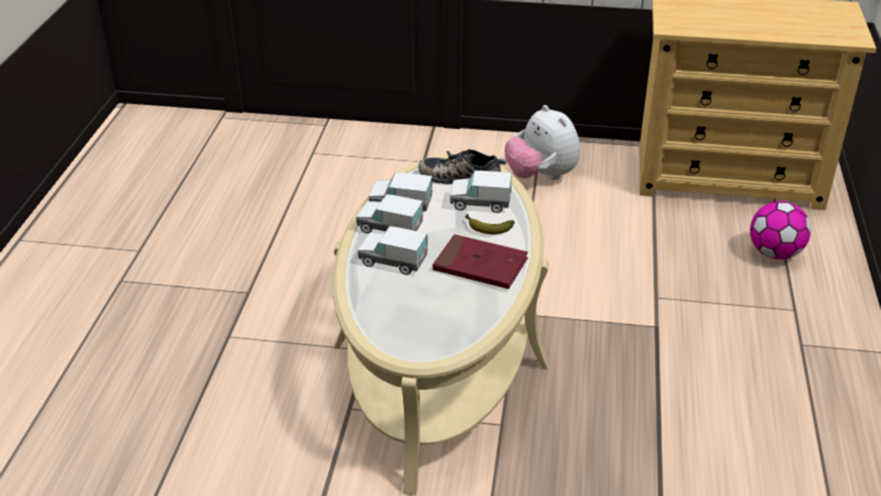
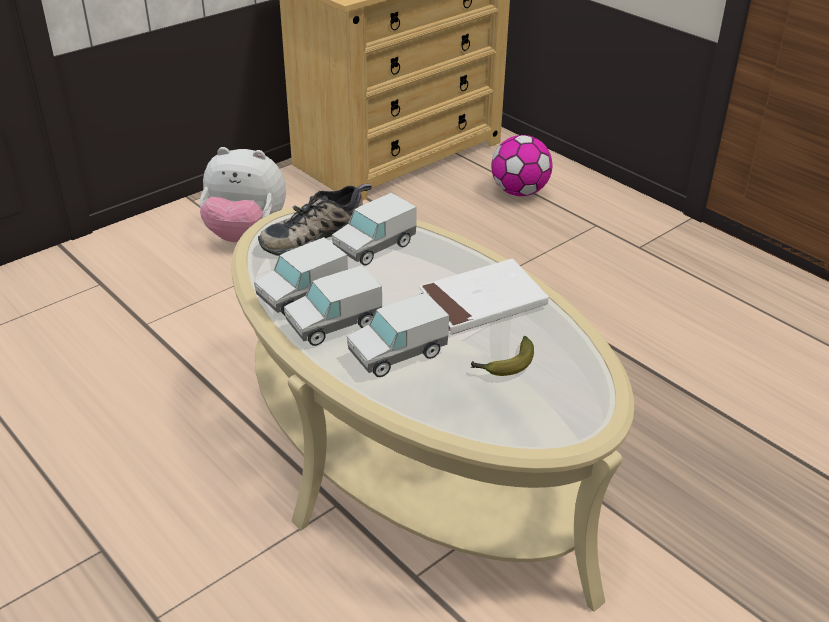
camera: 50 degrees left, 0 degrees up
red book [433,234,528,289] -> white book [419,259,549,335]
banana [465,214,515,234] -> banana moved to [471,336,534,376]

